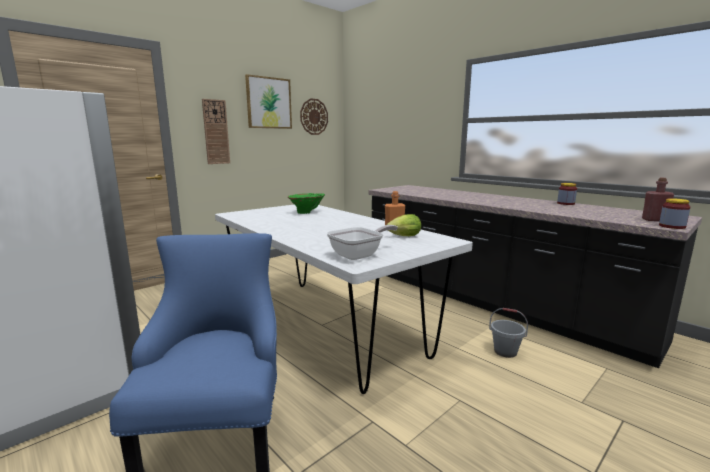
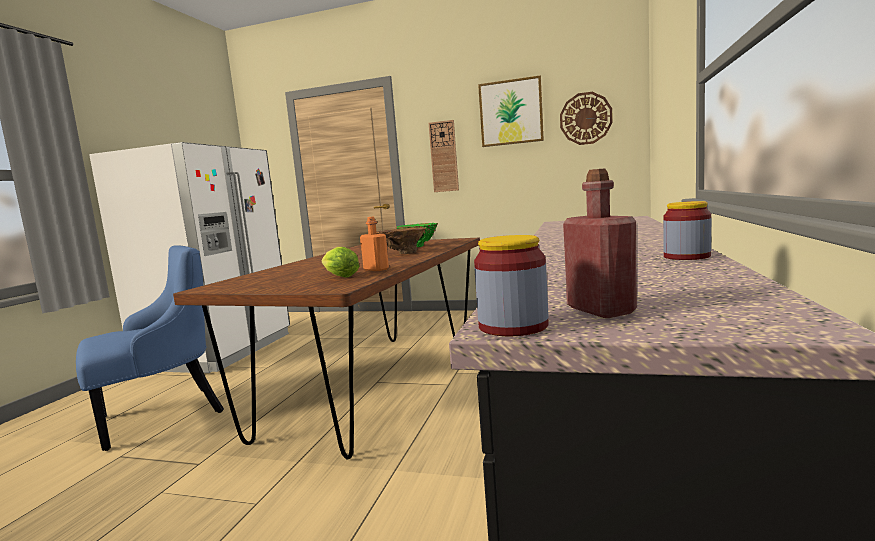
camera: 60 degrees right, 5 degrees down
white dining table [215,204,473,394] -> brown dining table [173,238,480,460]
frying pan [327,225,398,260] -> none
grey bucket [489,308,528,358] -> none
none -> brown vase [376,227,426,254]

